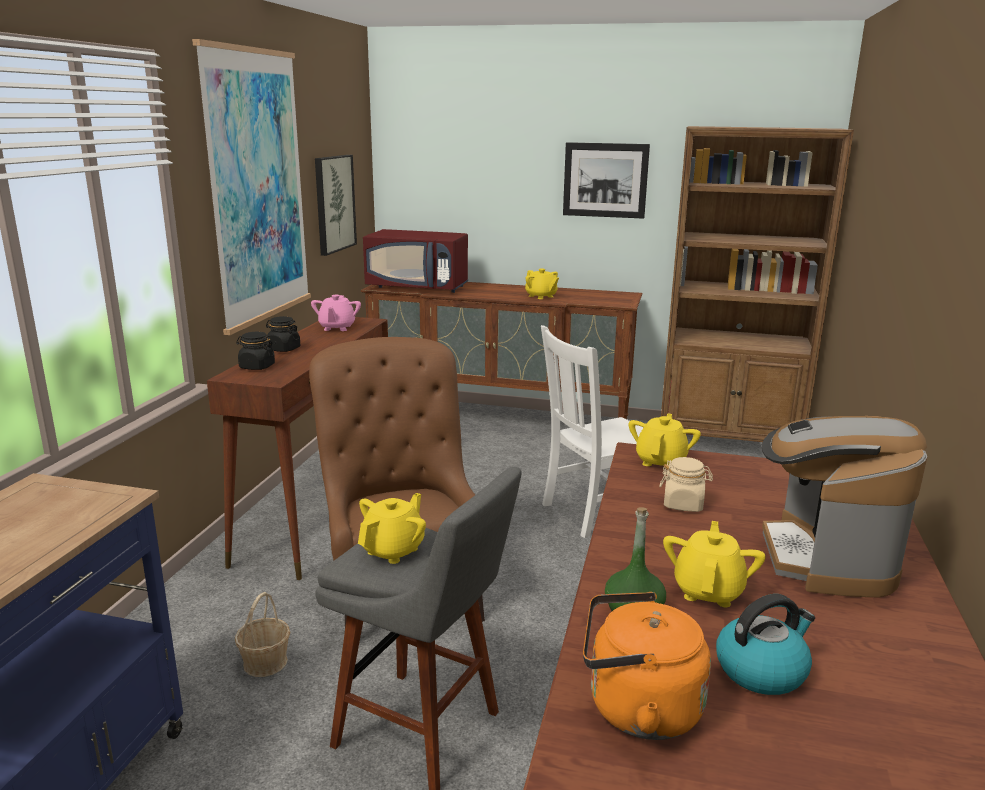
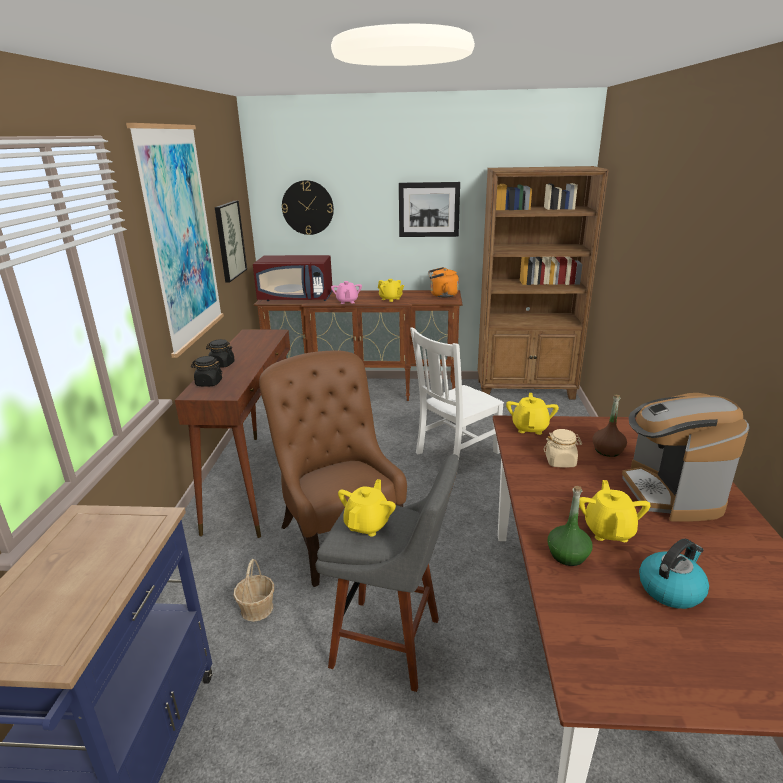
camera: 10 degrees left, 5 degrees up
pink teapot [311,295,361,331] -> pink teapot moved to [331,281,362,304]
orange kettle [583,592,711,740] -> orange kettle moved to [428,267,459,298]
none -> wall clock [282,180,334,235]
none -> brown bottle [592,395,627,457]

